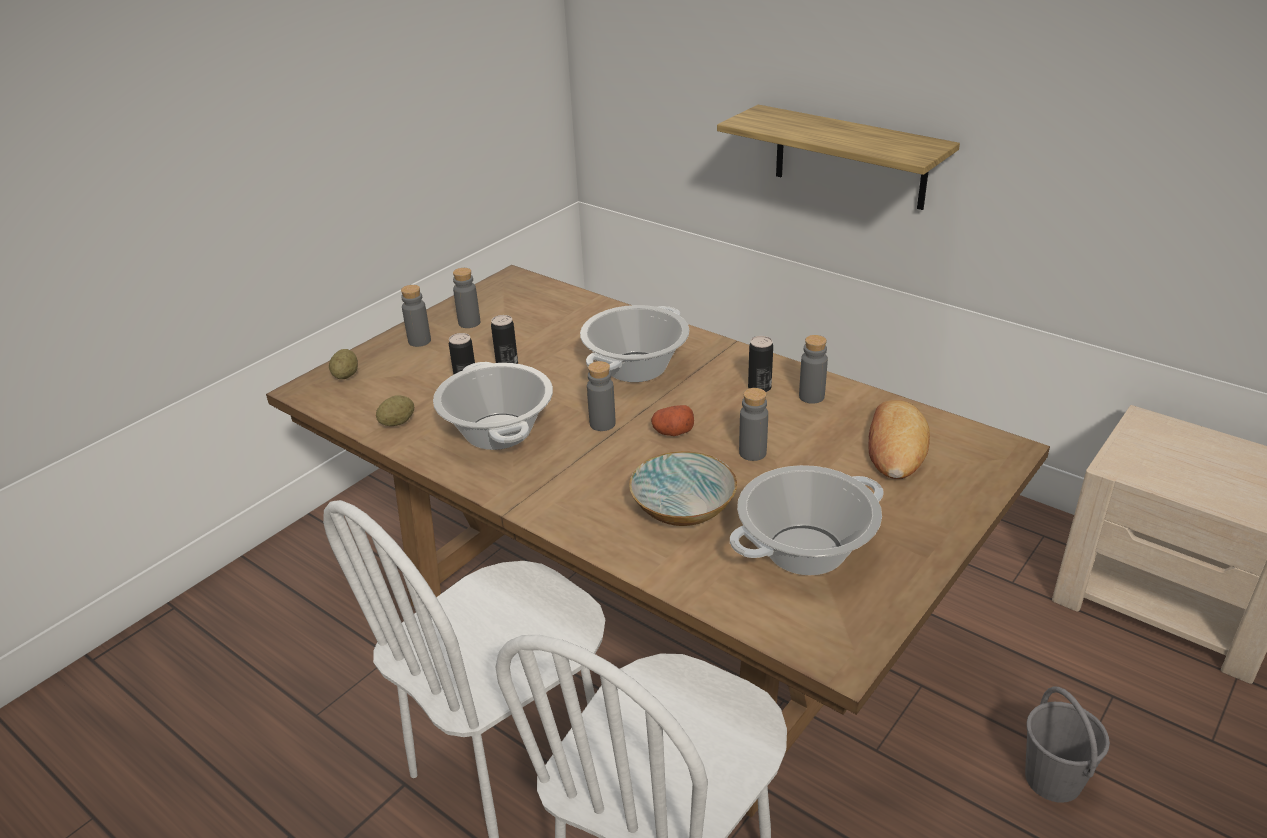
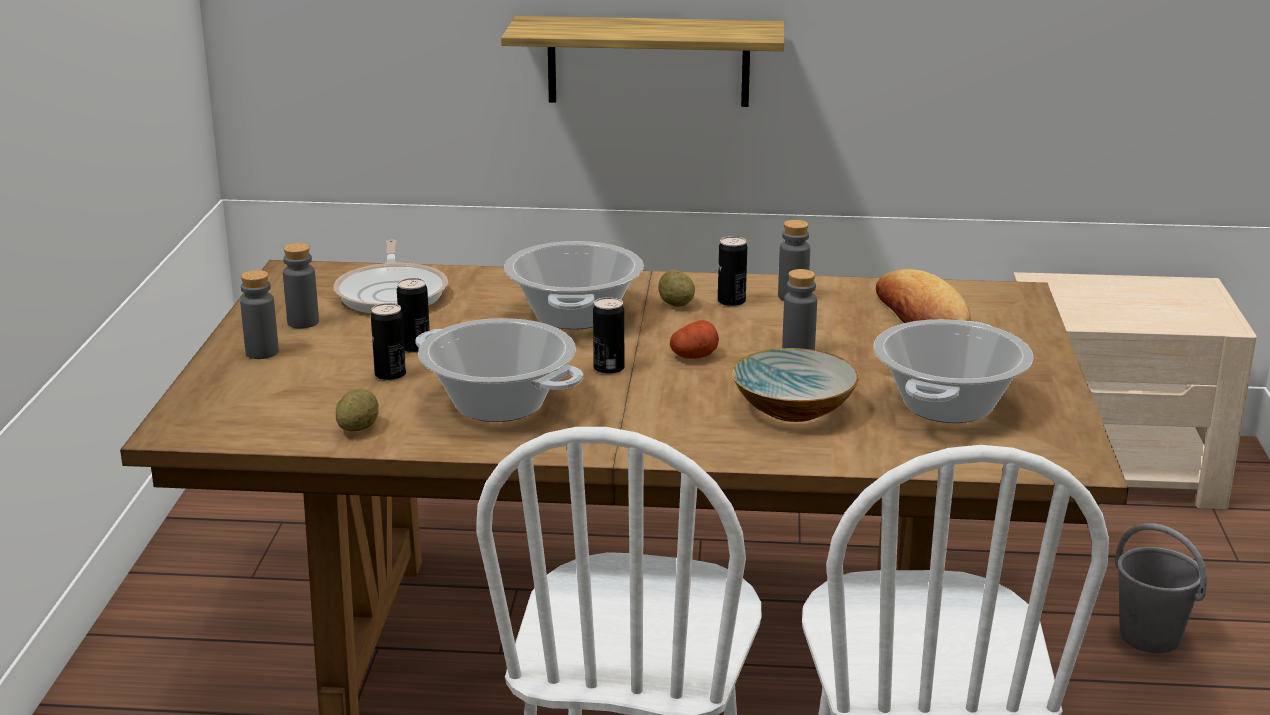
camera: 35 degrees left, 10 degrees down
potato [329,349,358,379] -> potato moved to [658,270,695,307]
grey bottle [587,361,616,431] -> can [593,297,624,374]
none -> frying pan [333,240,448,313]

